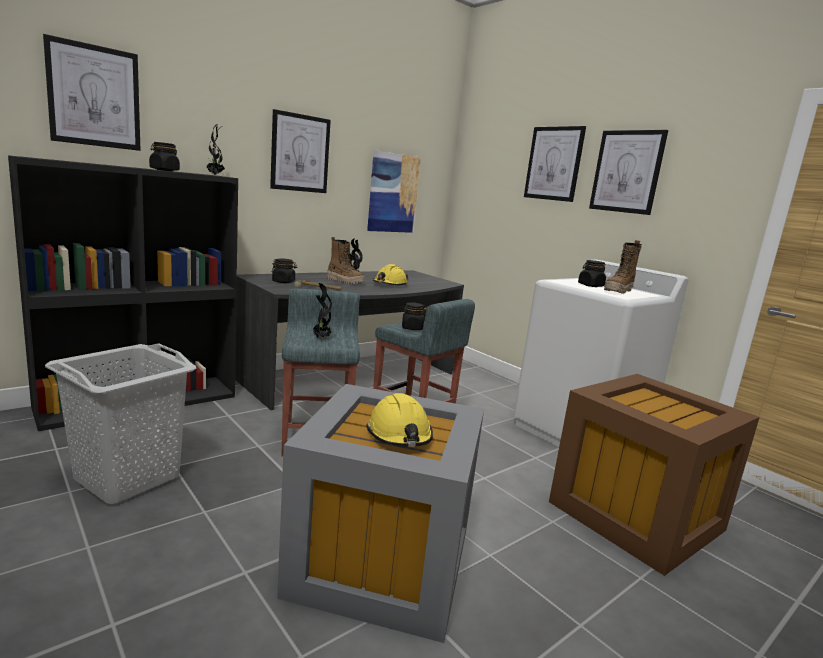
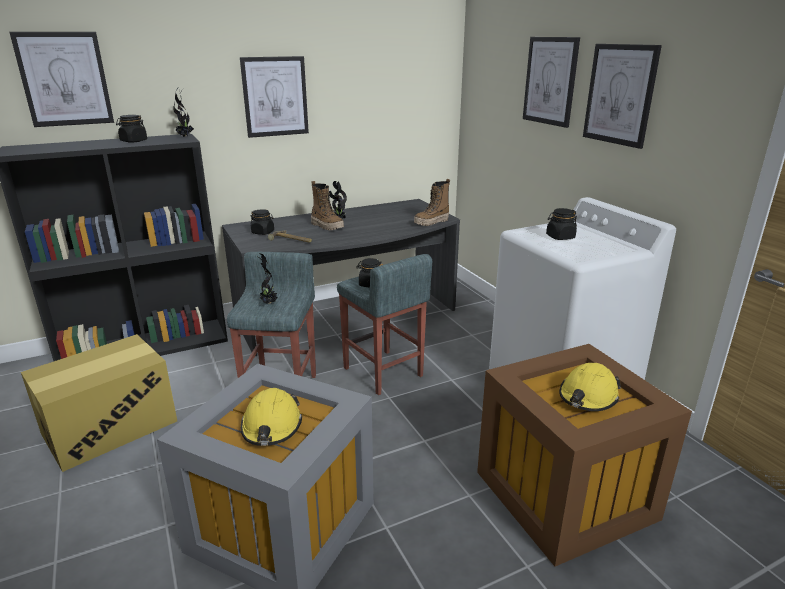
camera: 15 degrees right, 10 degrees up
grey laundry basket [45,343,196,504] -> cardboard box [21,334,177,472]
picture [367,150,421,233] -> none
yellow hard hat [373,264,408,286] -> yellow hard hat moved to [559,363,621,411]
boot [604,240,642,294] -> boot moved to [414,179,450,226]

